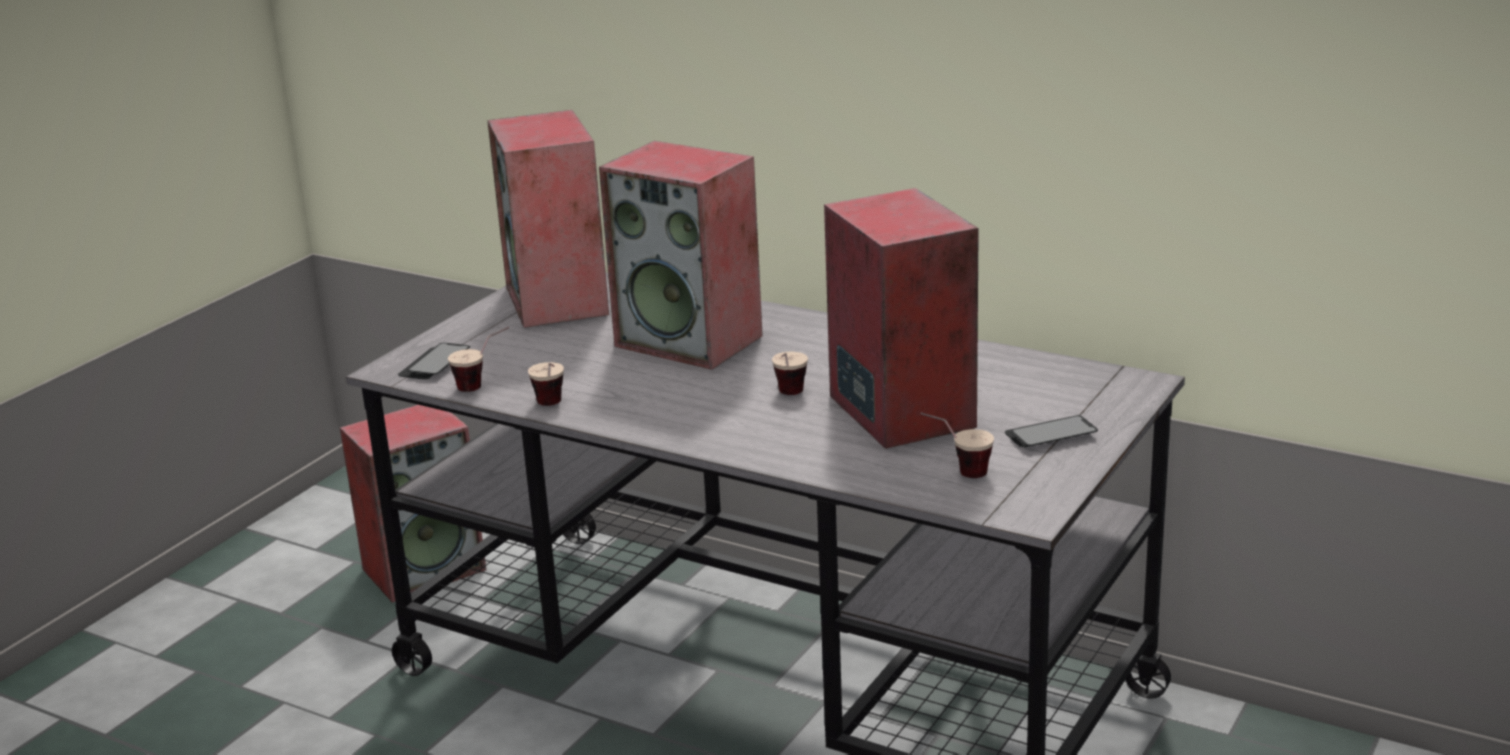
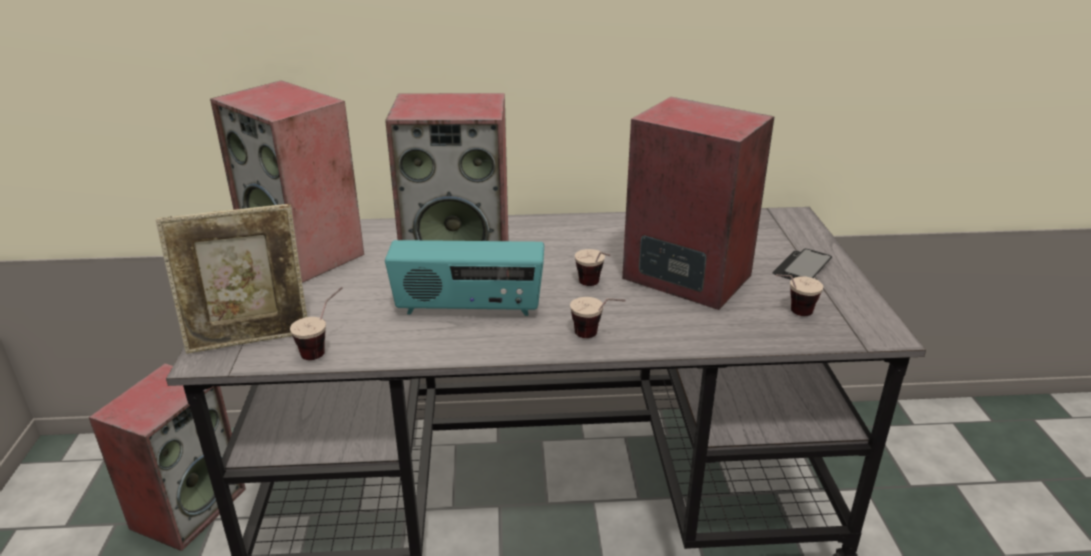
camera: 35 degrees left, 5 degrees up
phone [398,343,470,379] -> picture frame [156,204,307,354]
cup [528,362,564,406] -> cup moved to [570,297,626,338]
none -> radio [385,240,544,316]

